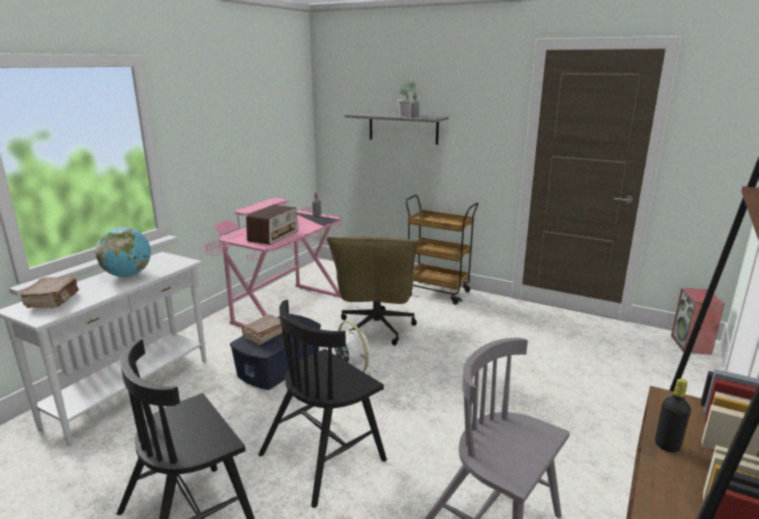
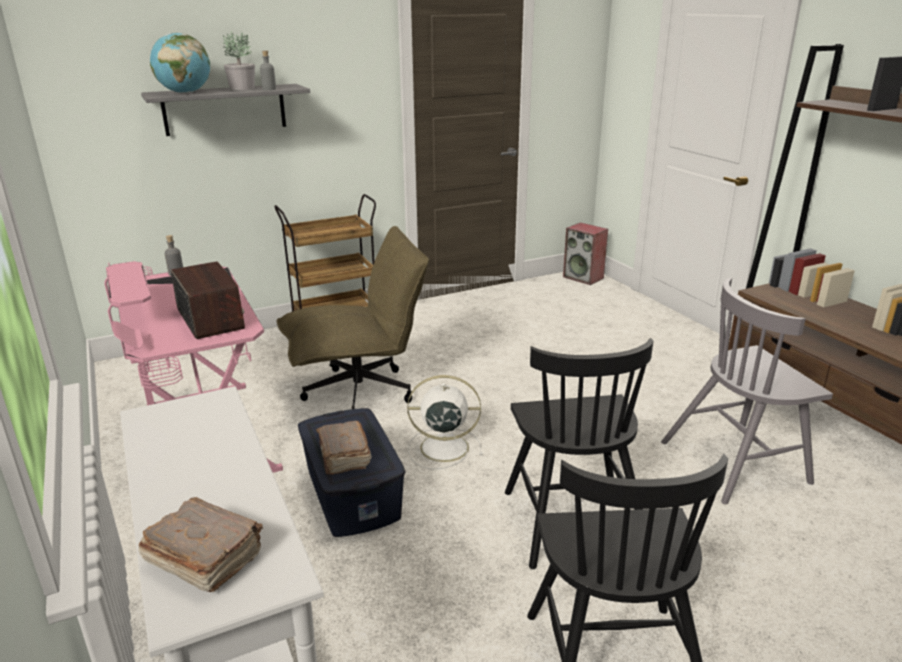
camera: 55 degrees left, 5 degrees up
globe [96,227,151,277] -> globe moved to [150,33,210,94]
beige office chair [327,237,419,345] -> beige office chair turned 60 degrees counterclockwise [277,226,429,409]
black bottle [655,379,691,453] -> none

